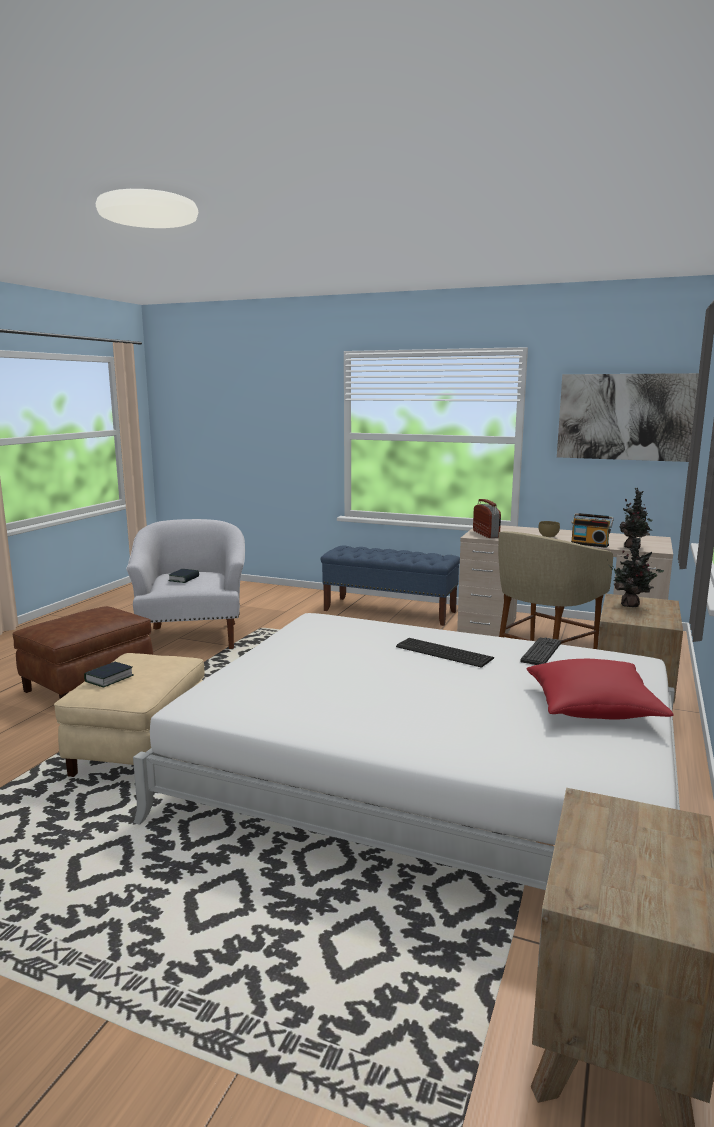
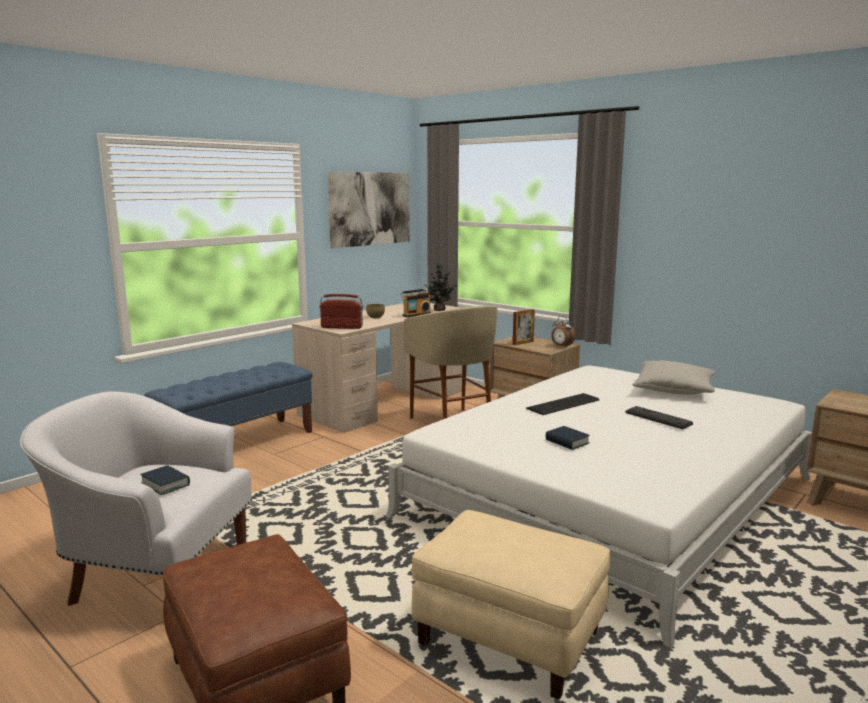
camera: 70 degrees left, 0 degrees up
book [84,662,134,687] -> book moved to [546,426,590,450]
keyboard [520,637,561,665] -> keyboard moved to [625,406,693,429]
red pillow [527,659,674,719] -> grey pillow [632,361,716,395]
potted plant [609,536,664,607] -> picture frame [513,309,535,345]
none -> alarm clock [551,316,575,348]

